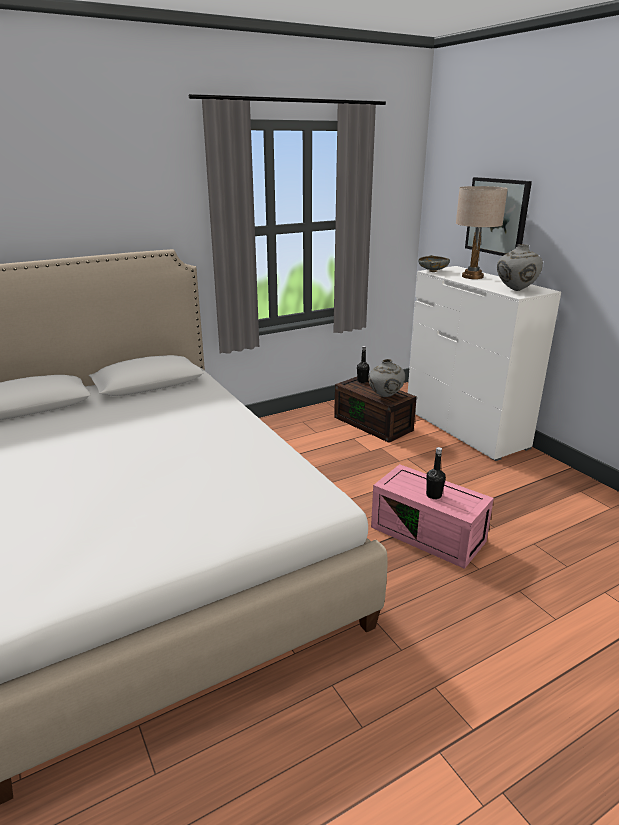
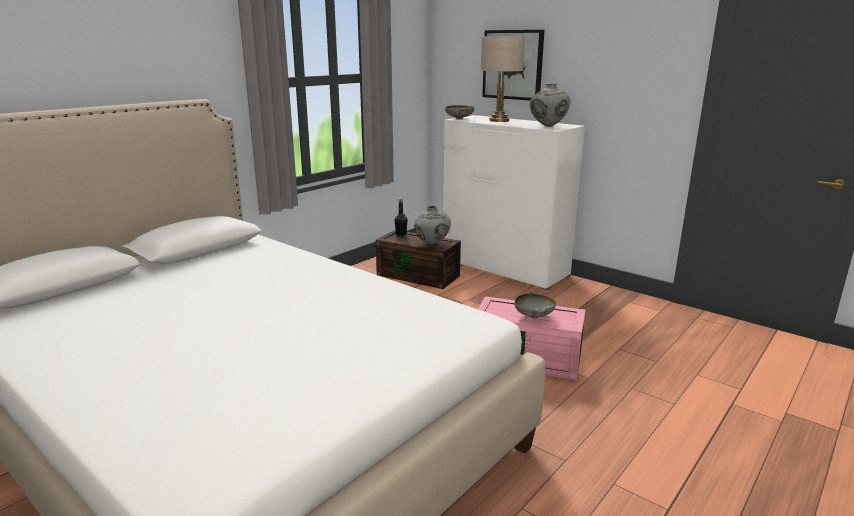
camera: 20 degrees left, 5 degrees down
black bottle [426,447,446,499] -> grey bowl [514,291,556,318]

